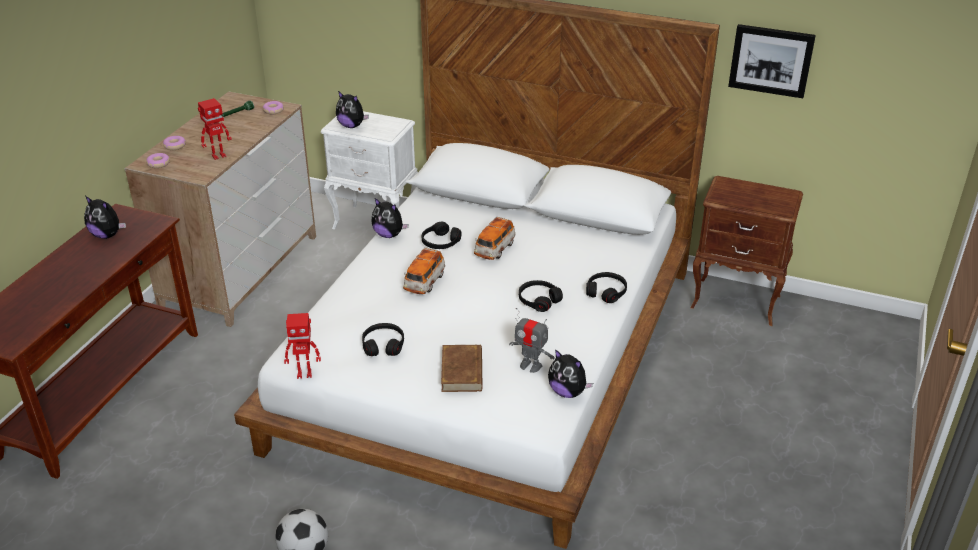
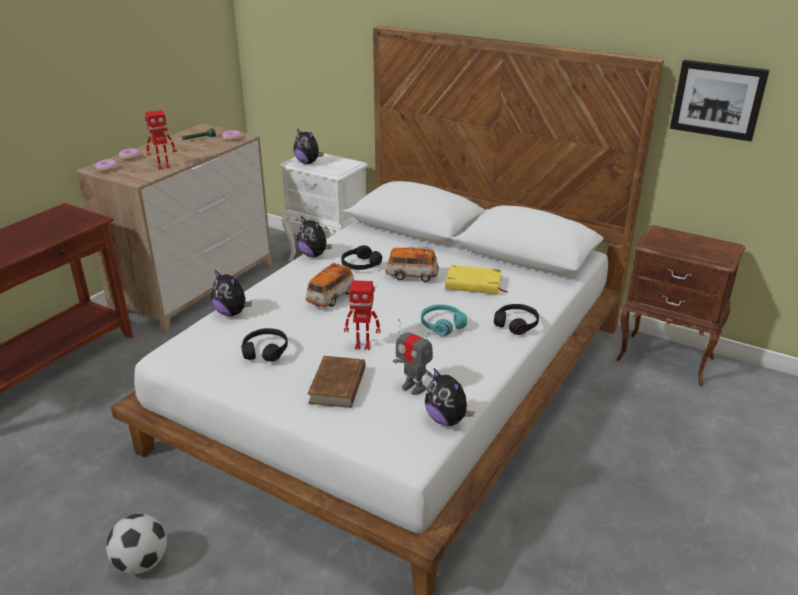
camera: 10 degrees right, 5 degrees down
plush toy [84,196,126,239] -> plush toy moved to [211,269,252,316]
toy robot [284,313,321,379] -> toy robot moved to [344,280,381,350]
toy car [474,216,515,260] -> toy car turned 60 degrees clockwise [385,247,439,282]
black headphones [519,280,563,312] -> turquoise headphones [421,305,467,336]
none -> yellow book [445,265,508,295]

